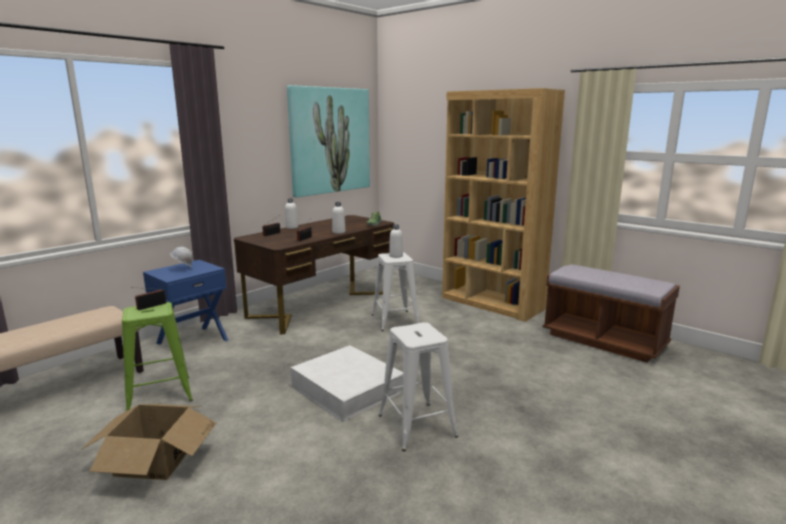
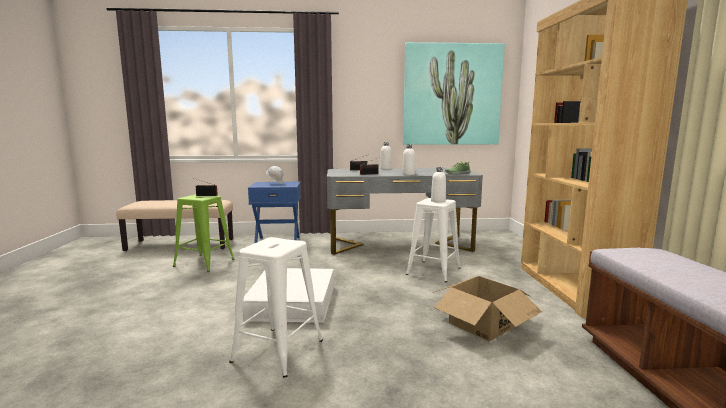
camera: 45 degrees right, 5 degrees down
cardboard box [81,404,216,480] -> cardboard box moved to [433,276,542,341]
brown desk [234,215,394,334] -> grey desk [327,168,483,255]

